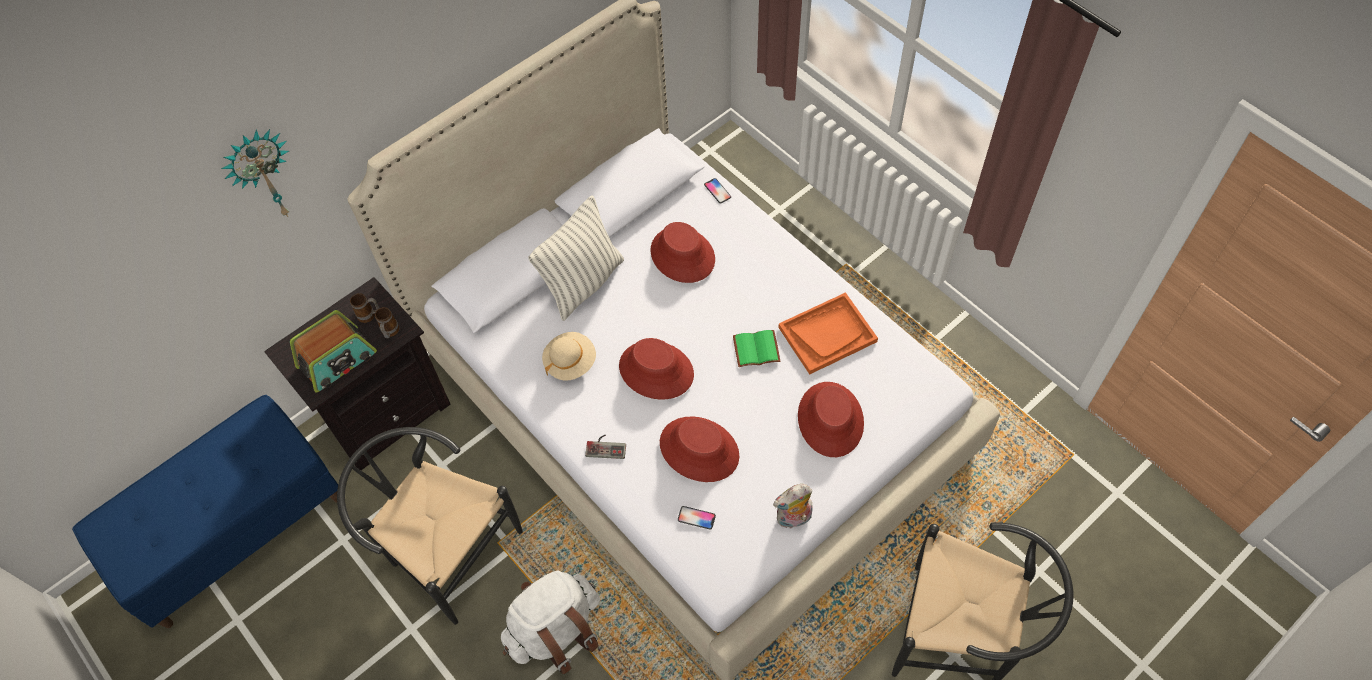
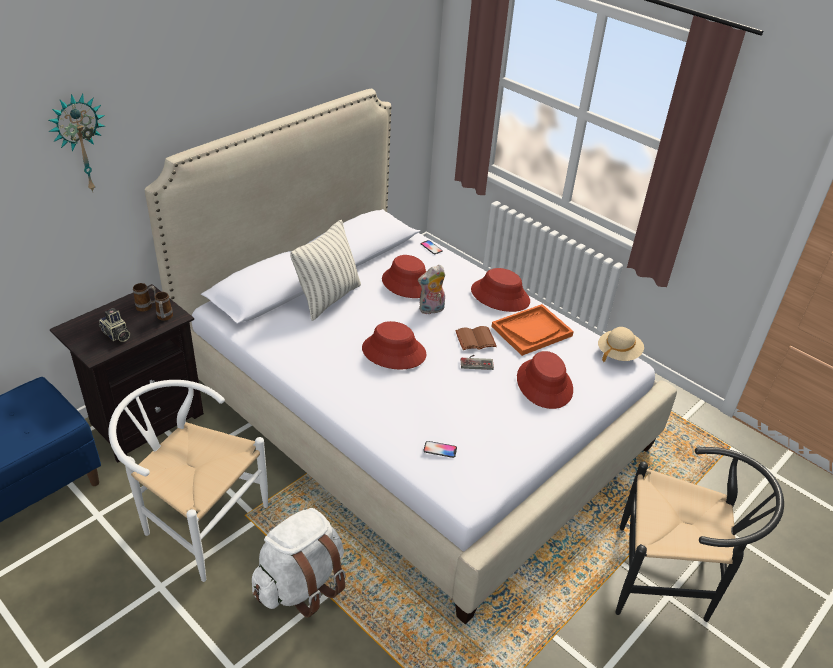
camera: 10 degrees left, 20 degrees down
radio [290,310,377,393] -> camera [99,308,130,342]
black chair [337,427,523,625] -> white chair [109,380,268,582]
beige hat [542,332,596,381] -> beige hat moved to [598,327,644,362]
game controller [585,435,626,459] -> game controller moved to [461,355,494,370]
red hat [660,417,739,482] -> red hat moved to [471,268,530,312]
green book [733,330,780,367] -> brown book [455,326,497,350]
plush toy [773,484,813,529] -> plush toy moved to [418,265,445,314]

